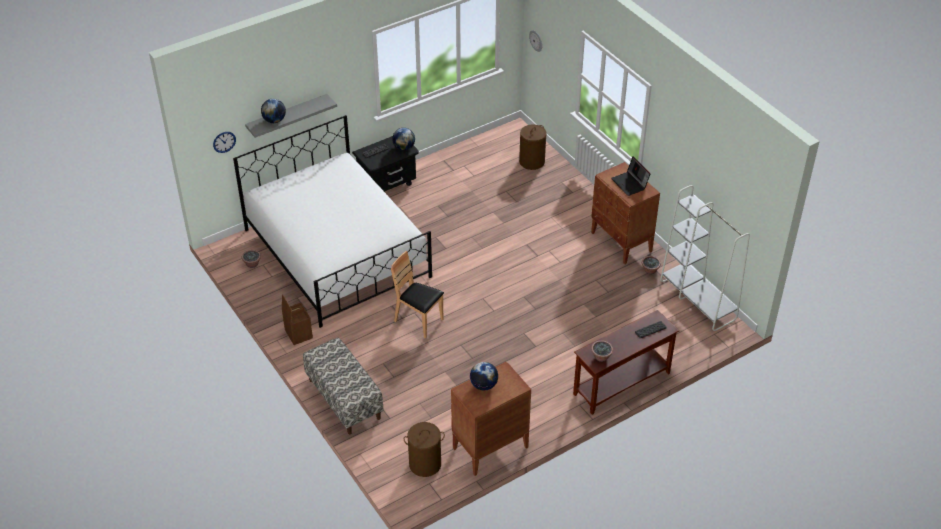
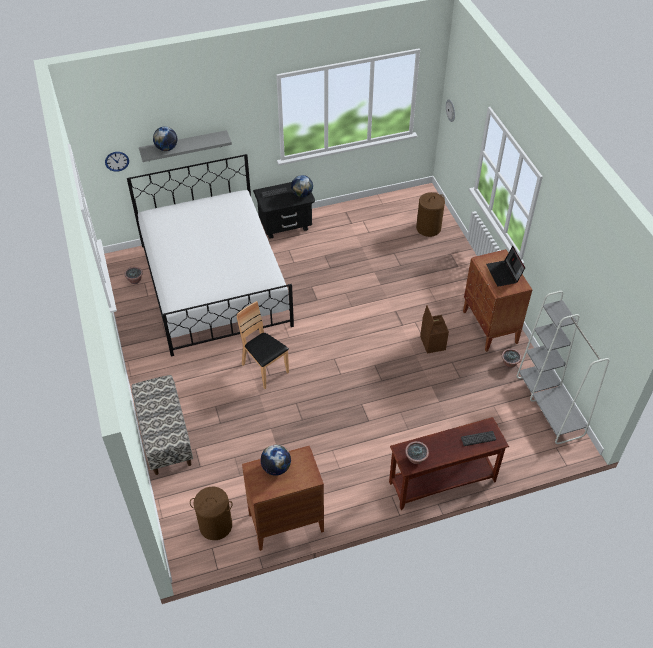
camera: 15 degrees right, 5 degrees up
brown storage box [282,294,313,345] -> brown storage box moved to [420,305,449,354]

